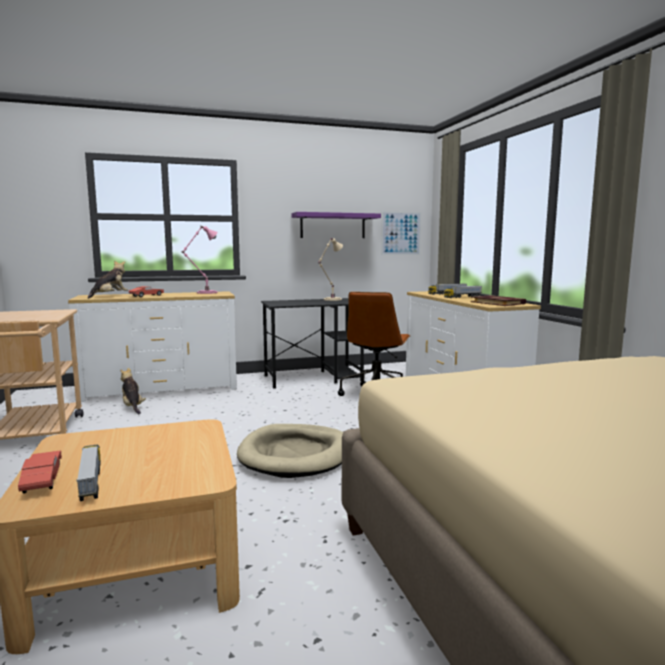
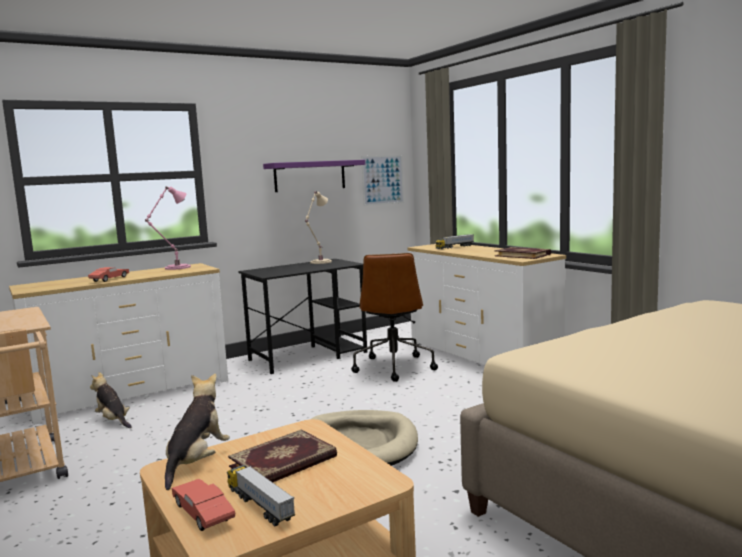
camera: 15 degrees left, 0 degrees up
plush toy [88,260,128,299] -> plush toy moved to [165,374,230,490]
toy truck [444,286,482,298] -> none
none -> book [228,429,337,482]

